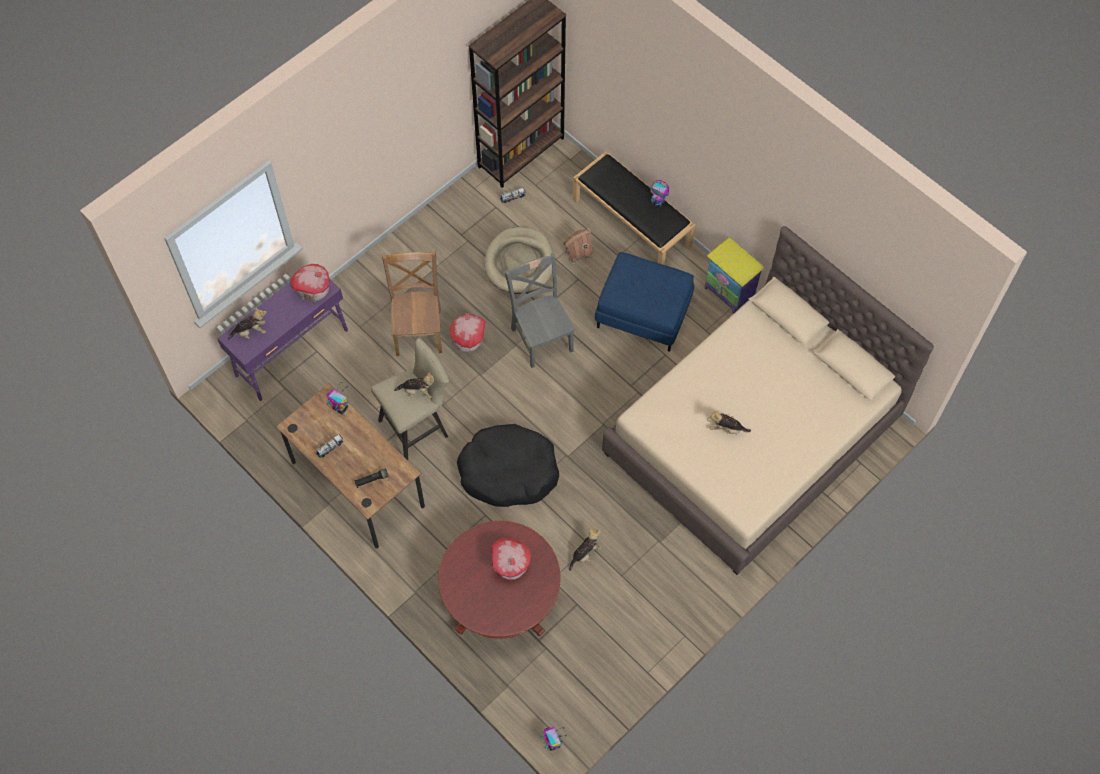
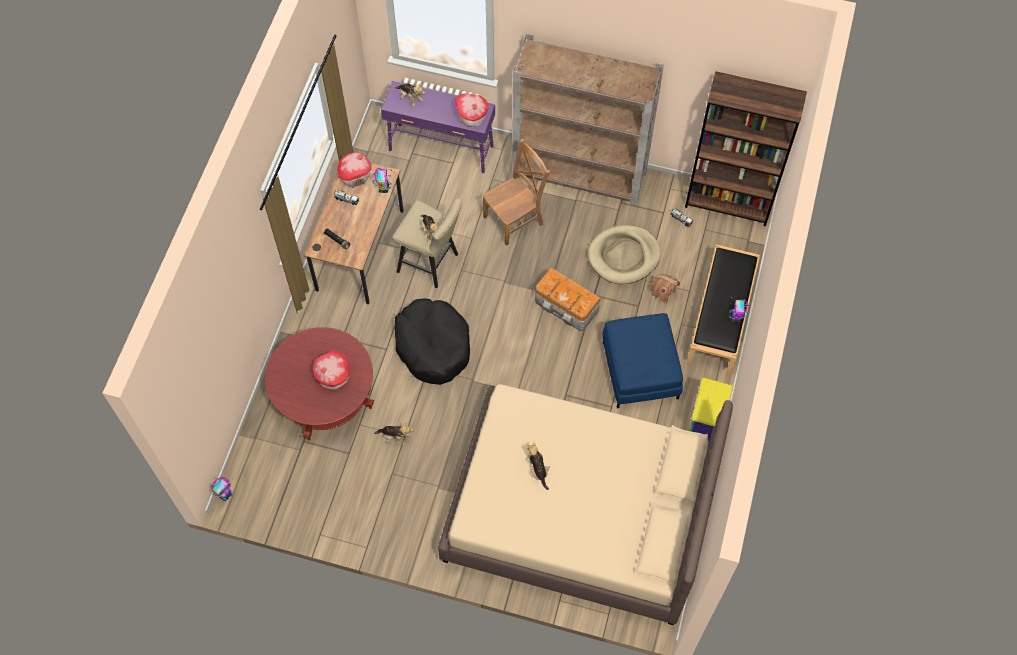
camera: 60 degrees right, 0 degrees up
toy house [450,313,486,352] -> toy house moved to [337,152,371,188]
grey chair [505,253,575,368] -> storage box [535,267,600,331]
none -> brown bookcase [512,34,664,205]

